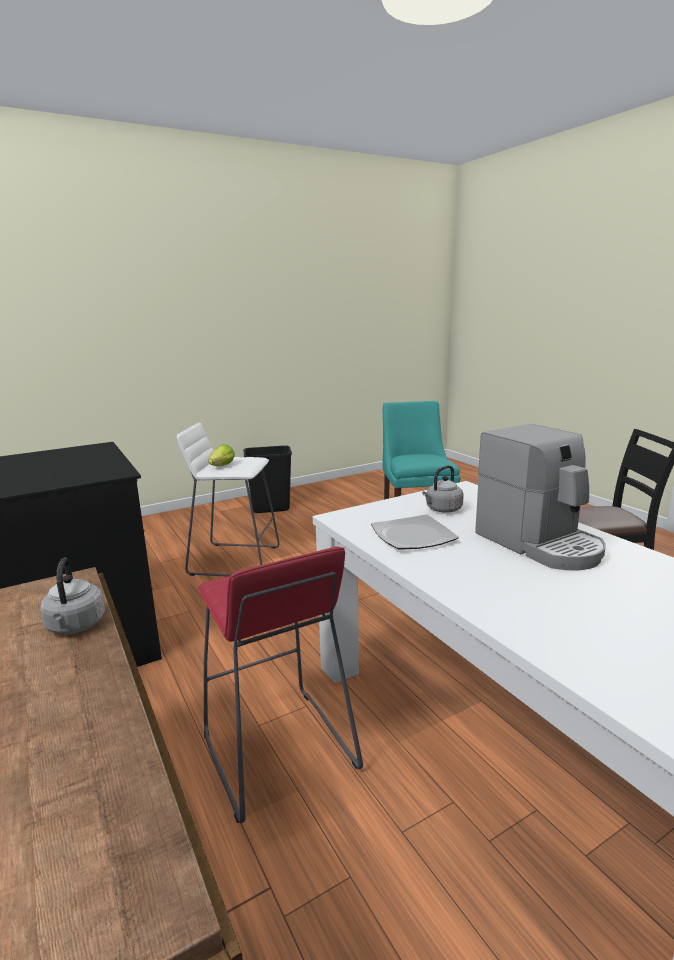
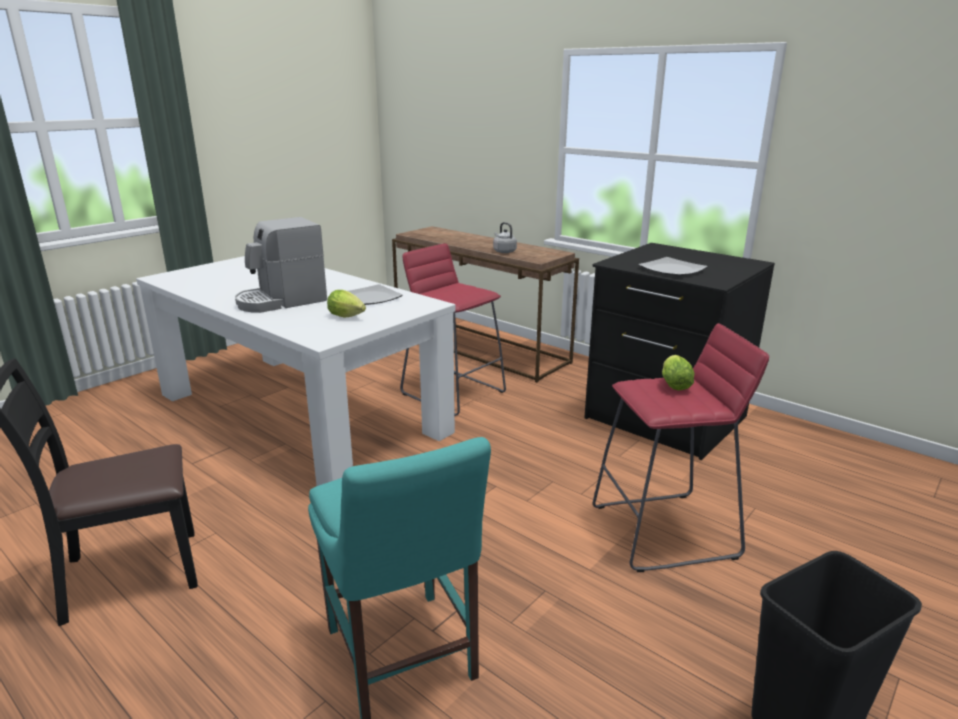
camera: 160 degrees right, 5 degrees up
white stool [177,423,280,577] -> red stool [593,323,769,572]
grey kettle [422,465,464,513] -> lettuce [327,290,366,318]
coffee machine [475,424,606,571] -> coffee machine turned 75 degrees counterclockwise [235,217,327,313]
none -> plate [638,257,708,276]

